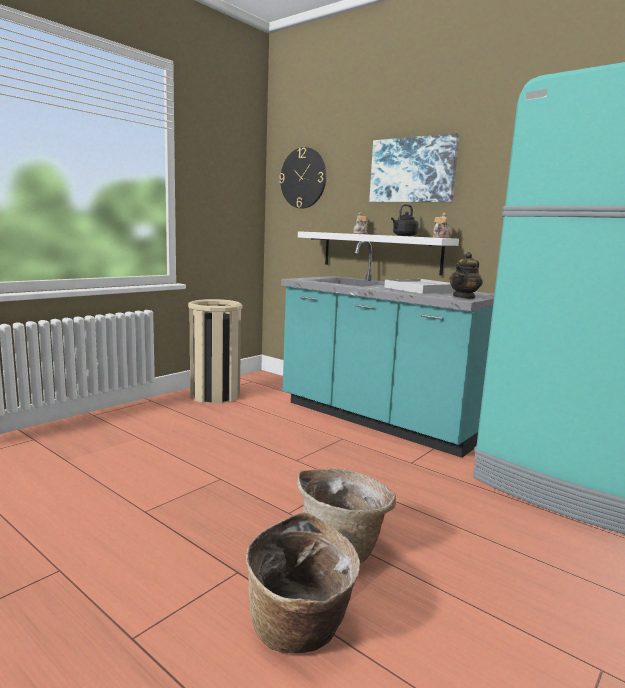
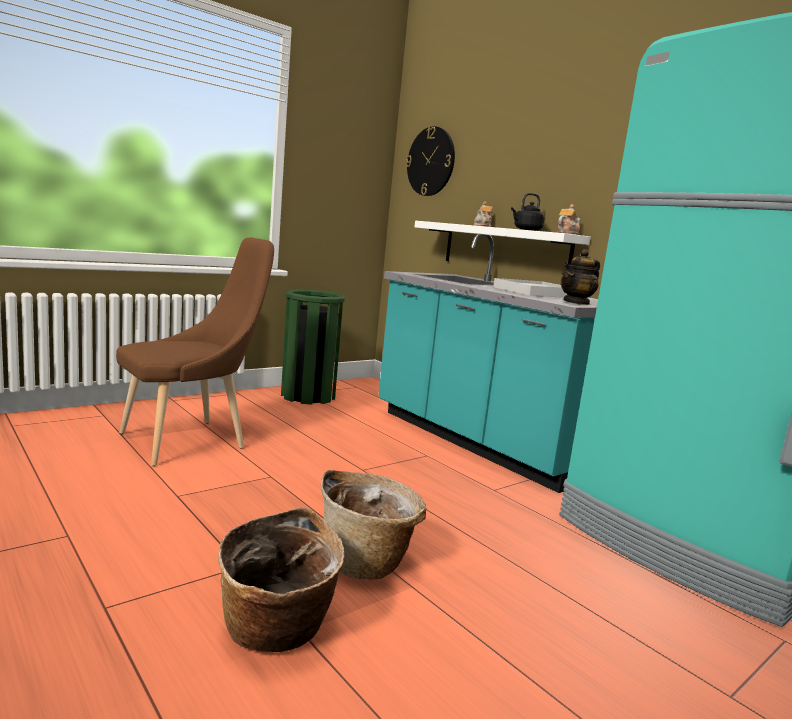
camera: 10 degrees right, 0 degrees up
beige trash can [188,299,243,404] -> green trash can [281,289,345,405]
picture [369,133,459,202] -> none
none -> brown chair [116,237,274,466]

